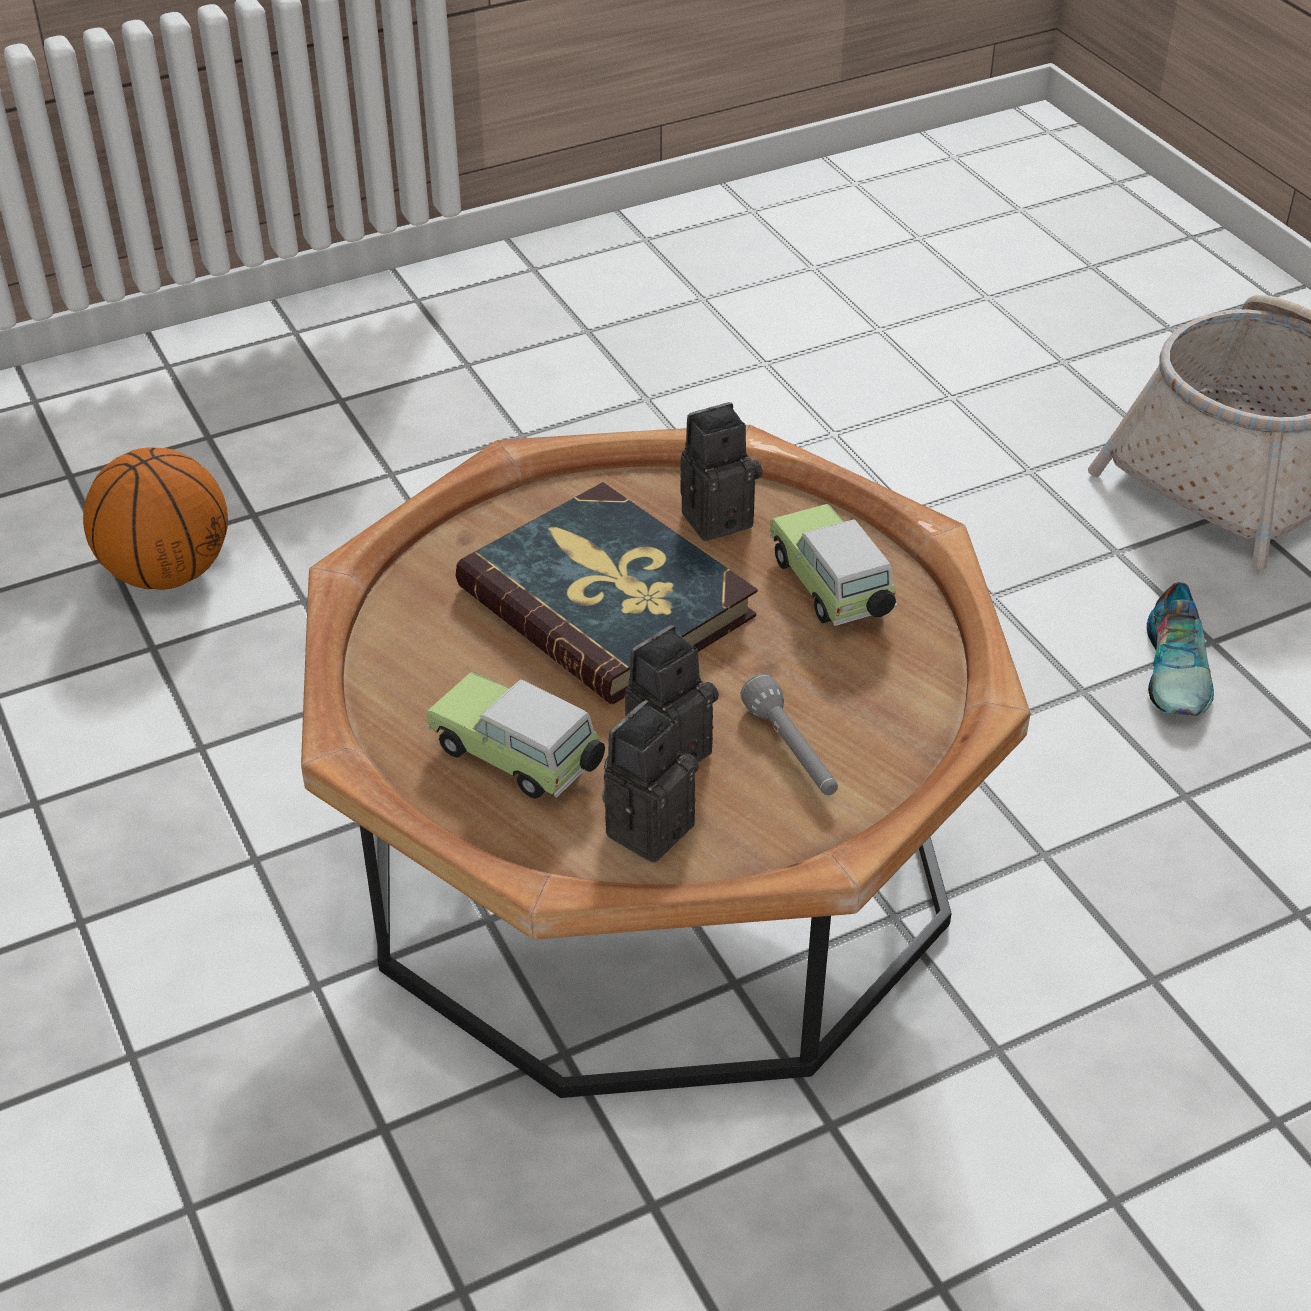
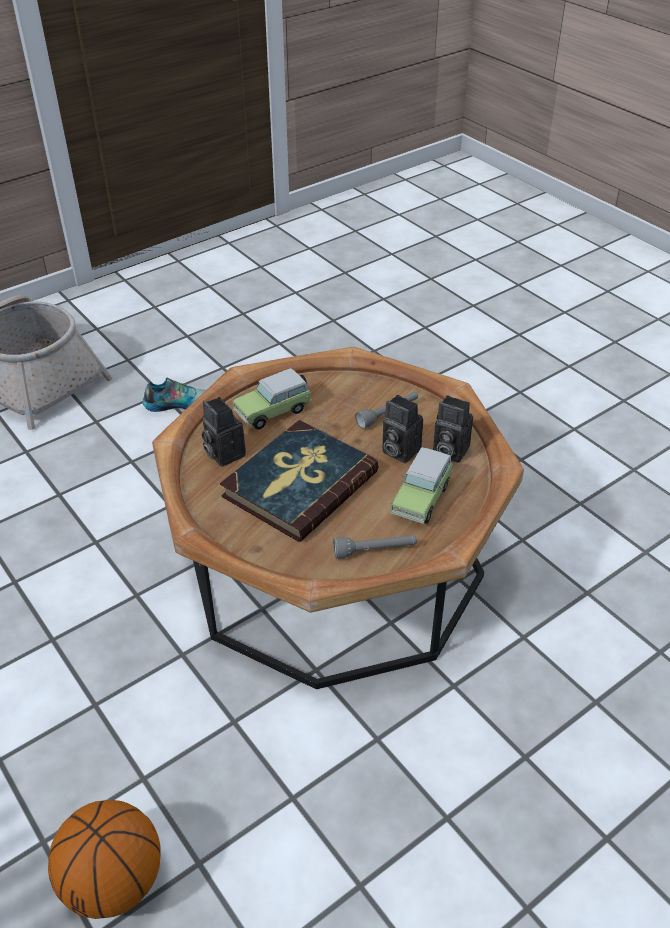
camera: 100 degrees left, 0 degrees up
none -> grey flashlight [333,535,417,559]

